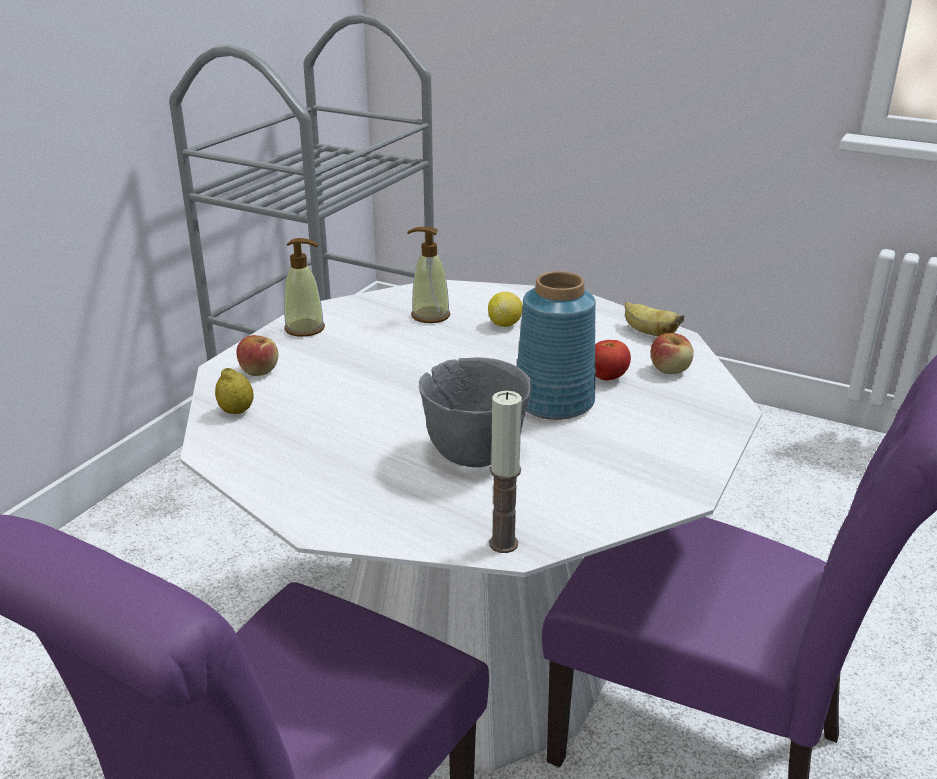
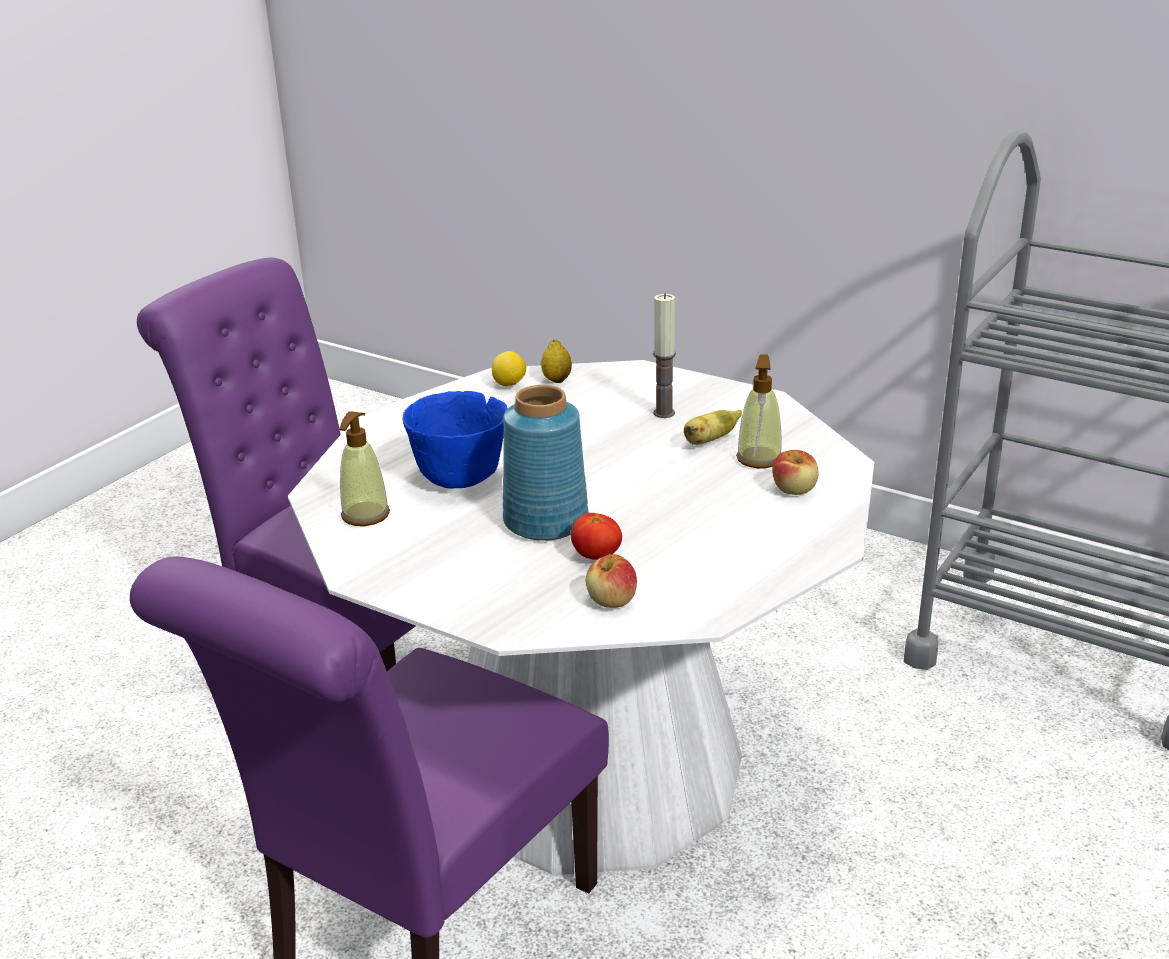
camera: 95 degrees right, 0 degrees up
apple [236,335,278,376] -> apple moved to [772,450,819,495]
soap dispenser [284,238,325,337] -> soap dispenser moved to [340,411,390,526]
grey bowl [419,357,531,467] -> blue bowl [402,391,508,488]
lemon [488,292,523,327] -> lemon moved to [492,351,526,386]
candle [489,391,522,553] -> candle moved to [653,294,676,418]
banana [625,302,684,336] -> banana moved to [684,410,742,445]

